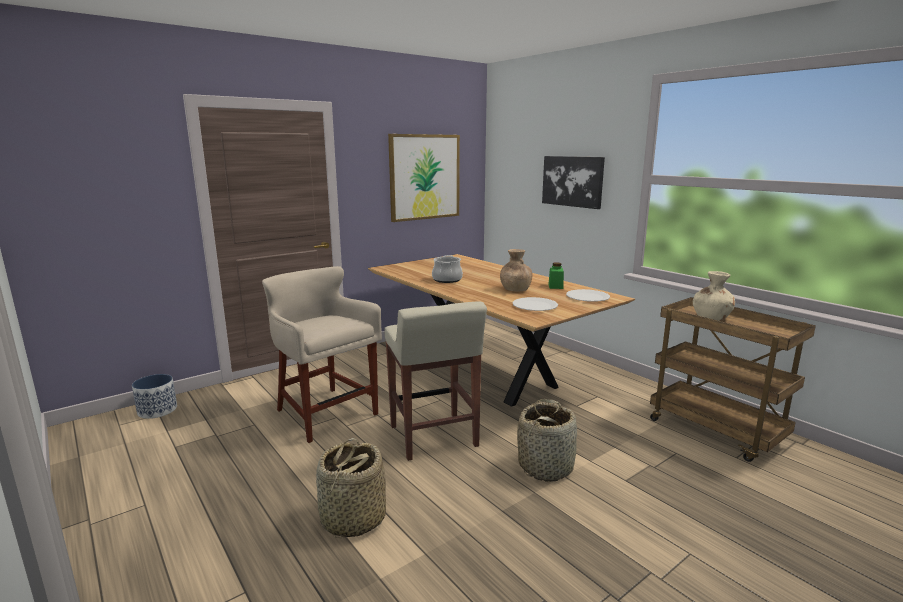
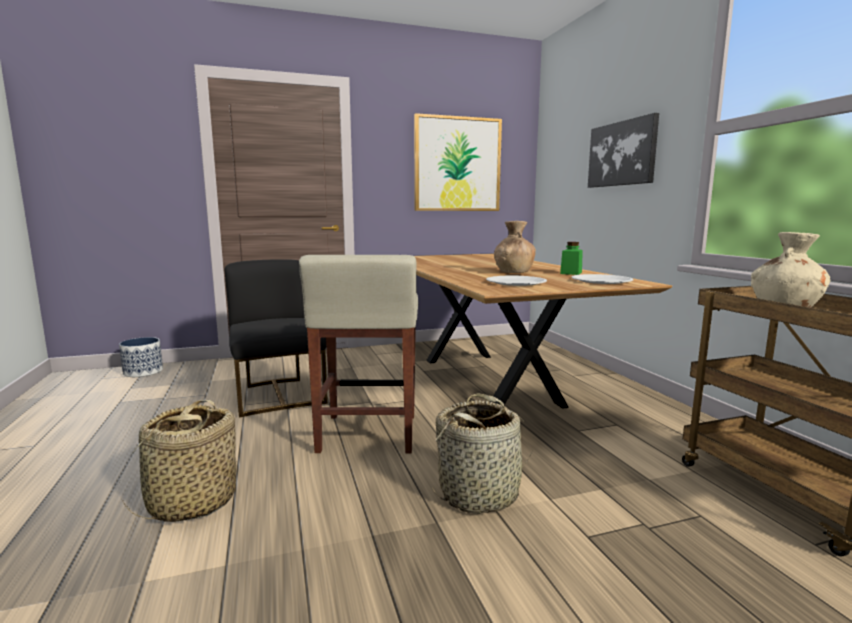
camera: 20 degrees right, 5 degrees down
beige stool [262,266,382,443] -> black chair [224,259,328,417]
cooking pot [432,255,463,283] -> none

